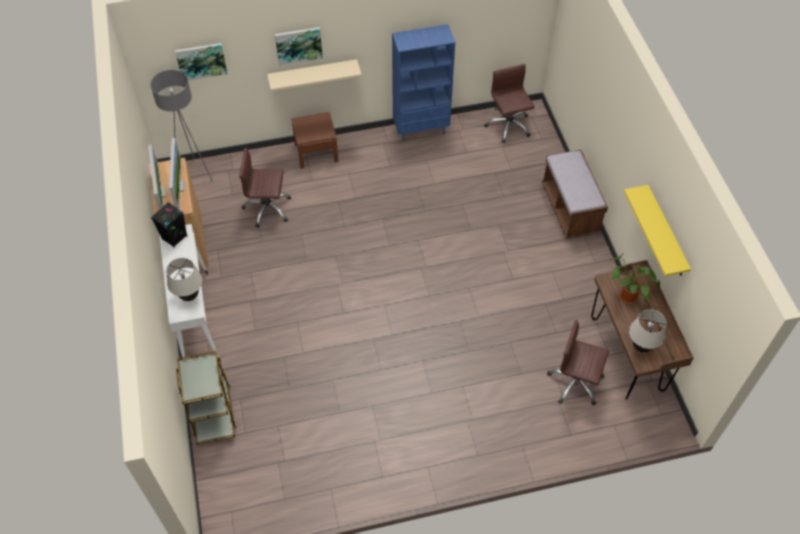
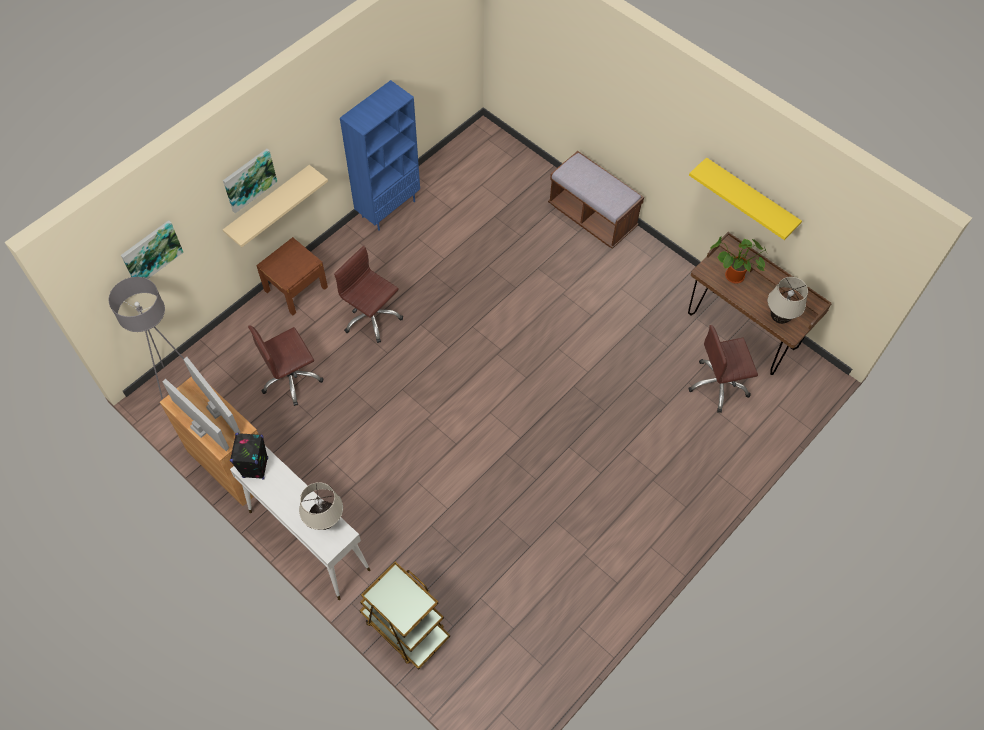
camera: 35 degrees left, 5 degrees up
brown office chair [484,64,535,143] -> brown office chair moved to [334,246,403,343]

